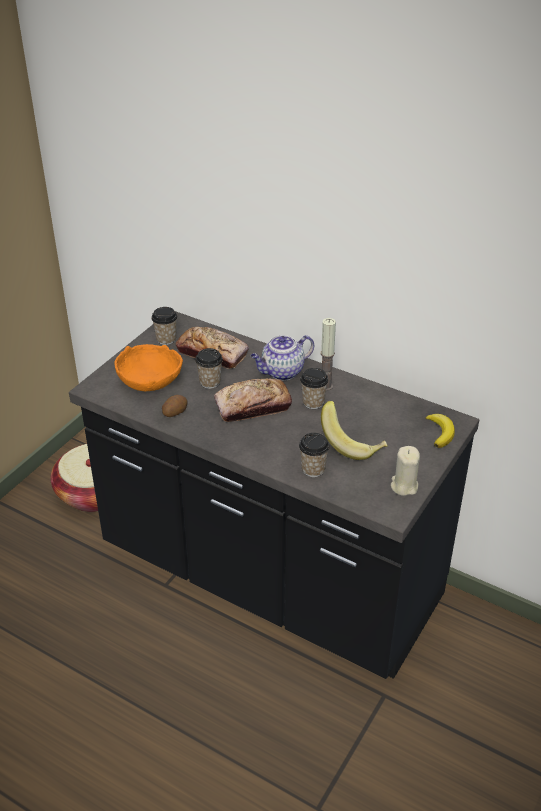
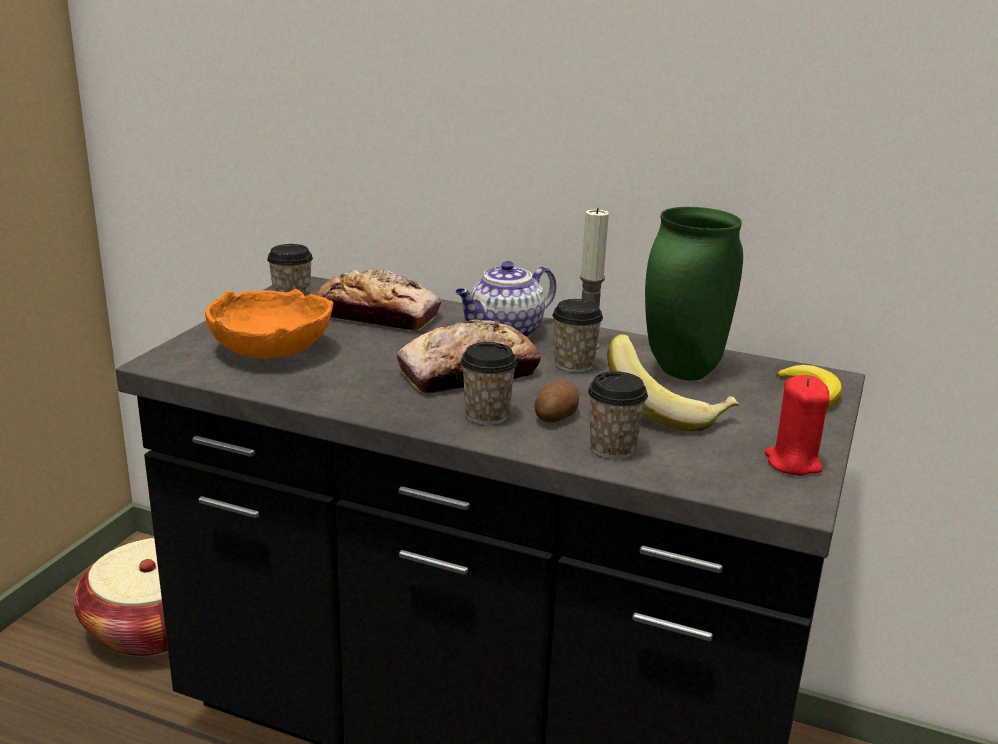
camera: 10 degrees left, 15 degrees down
potato [162,395,188,417] -> potato moved to [535,381,579,423]
cup [195,348,223,389] -> cup moved to [461,342,517,425]
beige candle [391,446,420,496] -> red candle [765,375,829,476]
none -> green vase [645,207,743,381]

